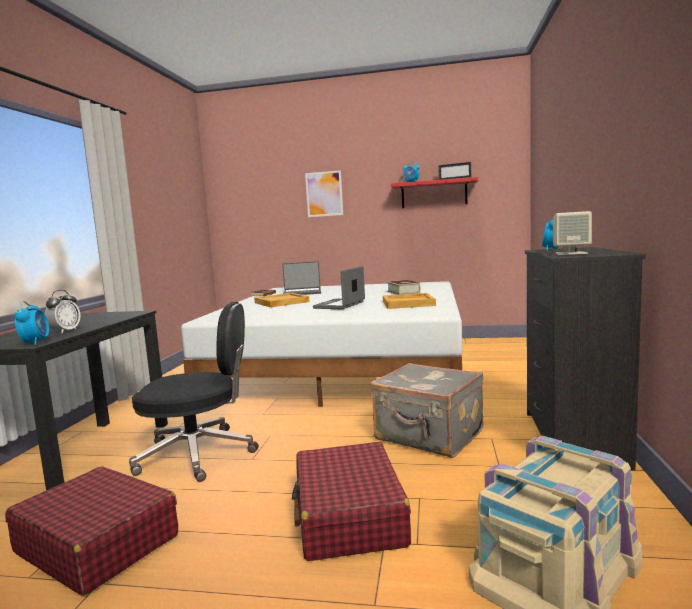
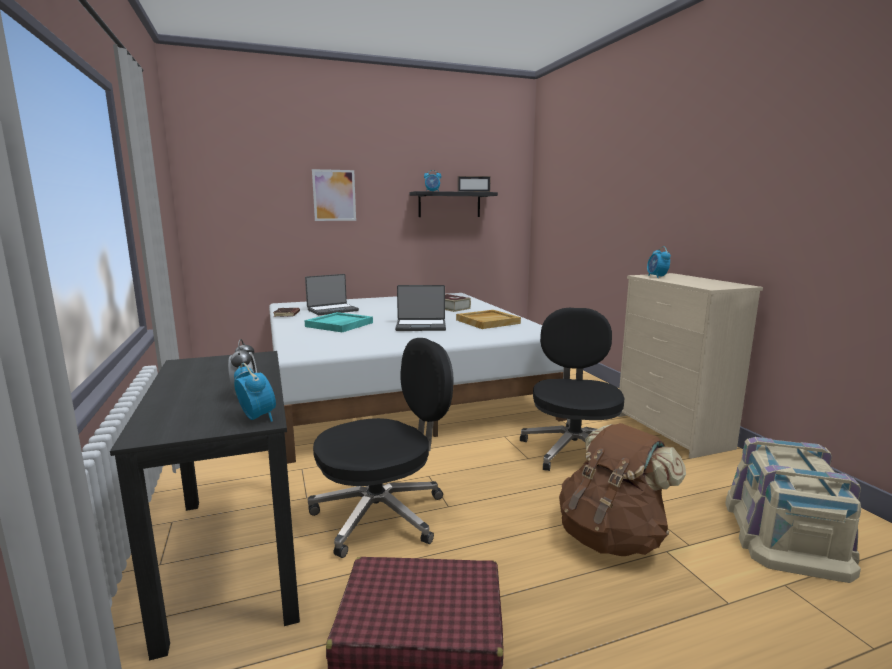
camera: 30 degrees left, 5 degrees up
beige tray [254,293,310,307] -> turquoise tray [305,312,373,332]
red suitcase [292,442,411,561] -> brown backpack [559,423,686,556]
laptop [313,266,365,309] -> laptop turned 90 degrees counterclockwise [395,285,446,331]
grey suitcase [370,363,484,458] -> black office chair [520,308,624,471]
red shelf [391,177,478,208] -> black shelf [410,191,498,217]
black dresser [525,247,646,471] -> beige dresser [618,273,763,459]
beige speaker [553,211,592,255] -> none

